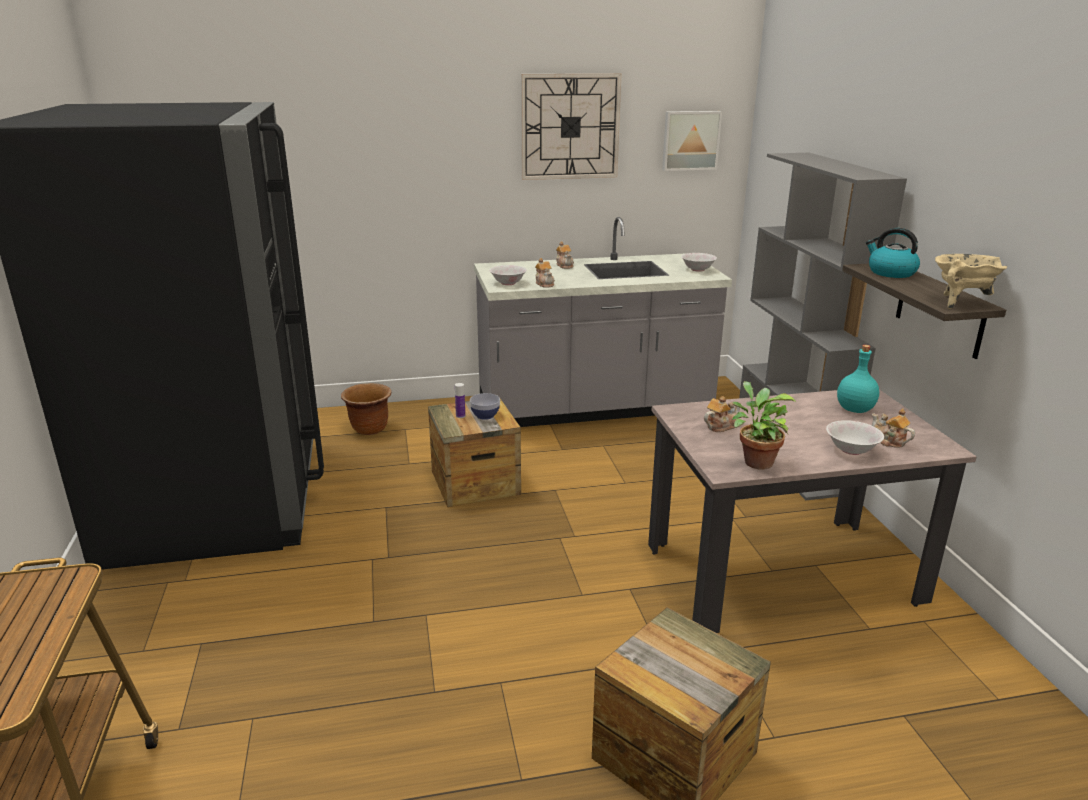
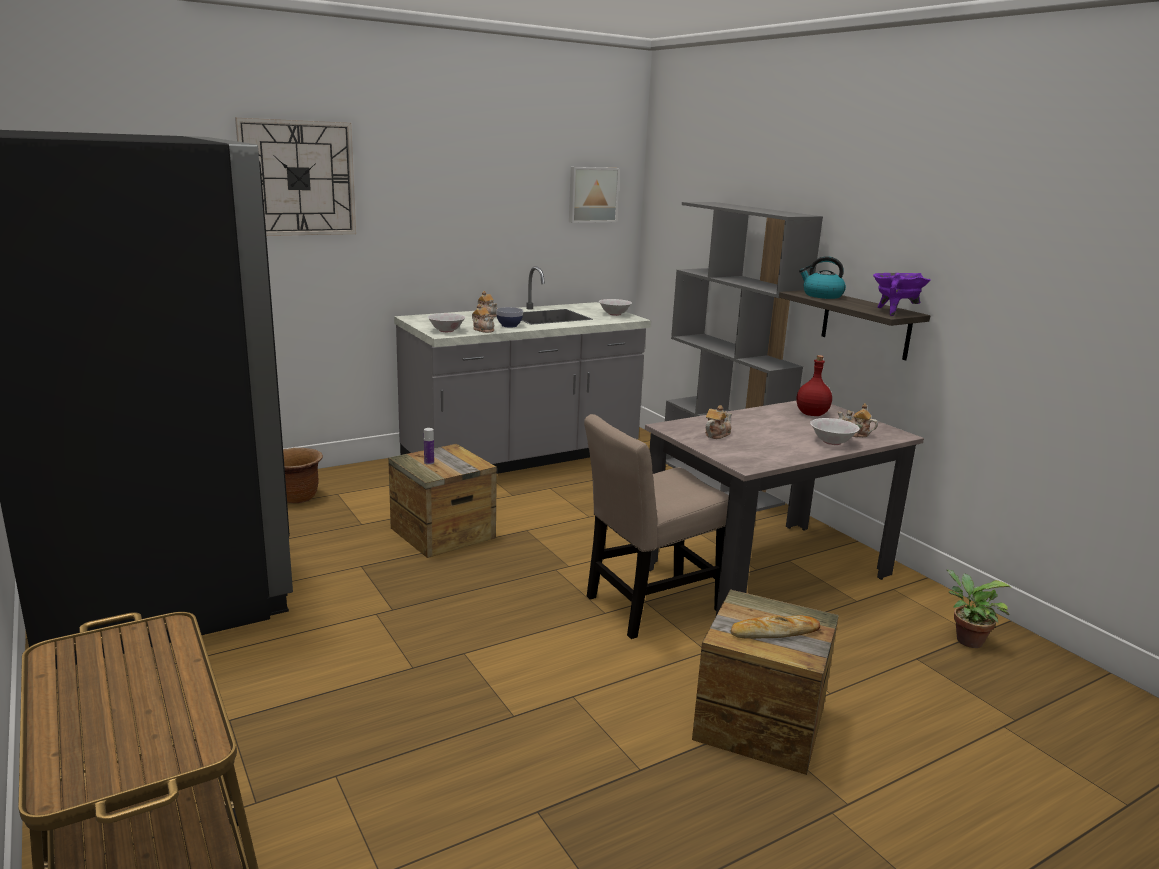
camera: 20 degrees left, 5 degrees down
bowl [470,393,500,420] -> bowl moved to [496,307,523,328]
wall clock [521,73,621,180] -> wall clock moved to [235,118,356,236]
potted plant [732,381,796,470] -> potted plant moved to [947,570,1012,648]
turquoise bottle [837,345,879,413] -> red bottle [796,355,832,416]
beige cooking pot [935,254,1007,309] -> purple cooking pot [873,273,931,316]
none -> beige chair [584,414,729,639]
none -> bread [731,615,820,639]

